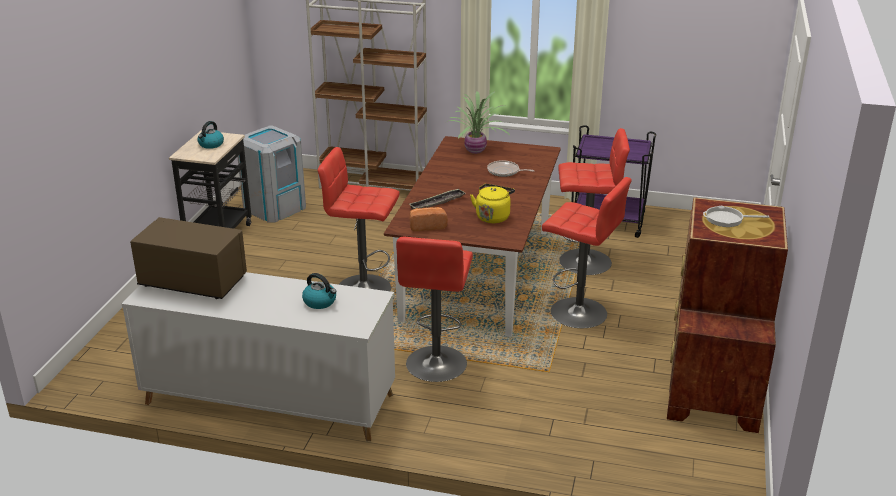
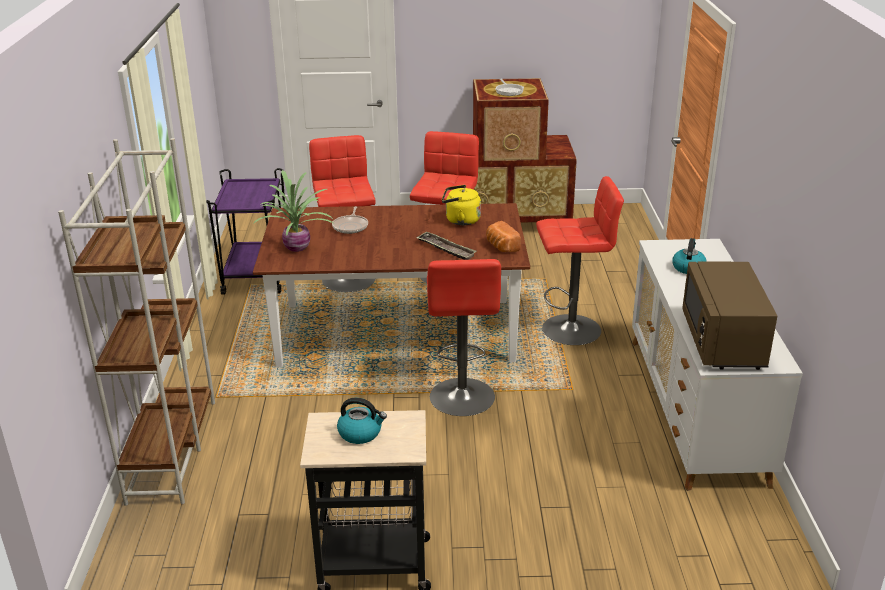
camera: 105 degrees left, 0 degrees up
grey trash can [237,126,306,223] -> none

